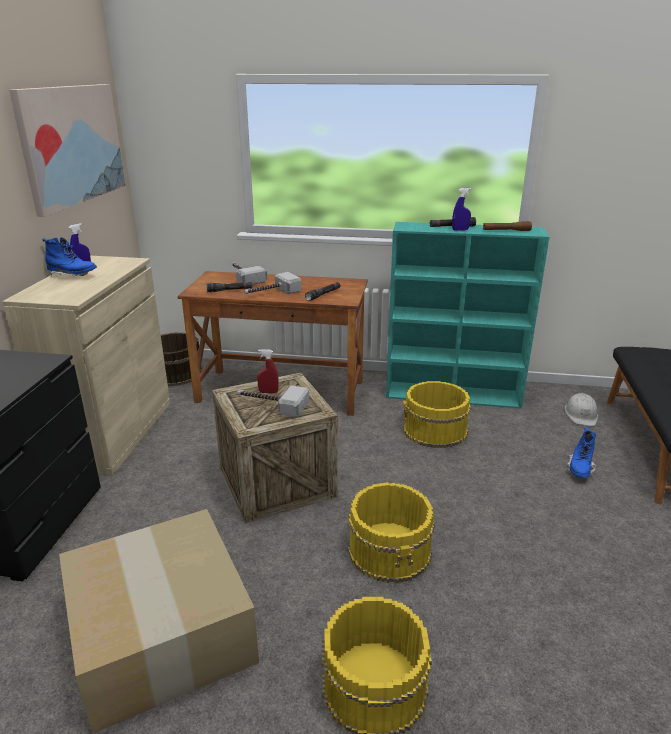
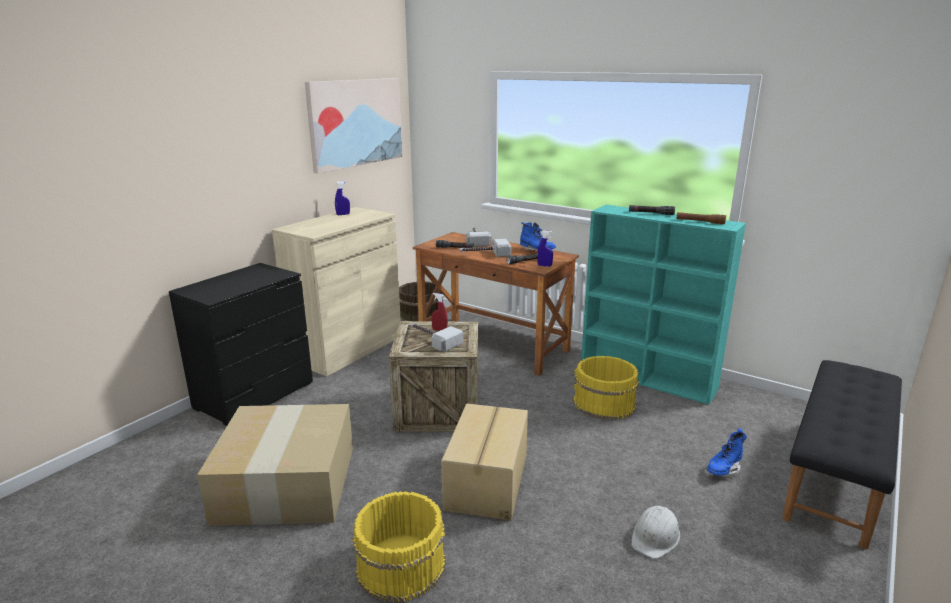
camera: 25 degrees right, 5 degrees down
blue boot [42,237,97,277] -> blue boot moved to [520,222,556,251]
yellow bucket [348,482,435,583] -> cardboard box [441,404,528,521]
blue spray bottle [452,188,471,231] -> blue spray bottle moved to [537,231,553,267]
white hard hat [564,393,598,426] -> white hard hat moved to [631,506,680,559]

